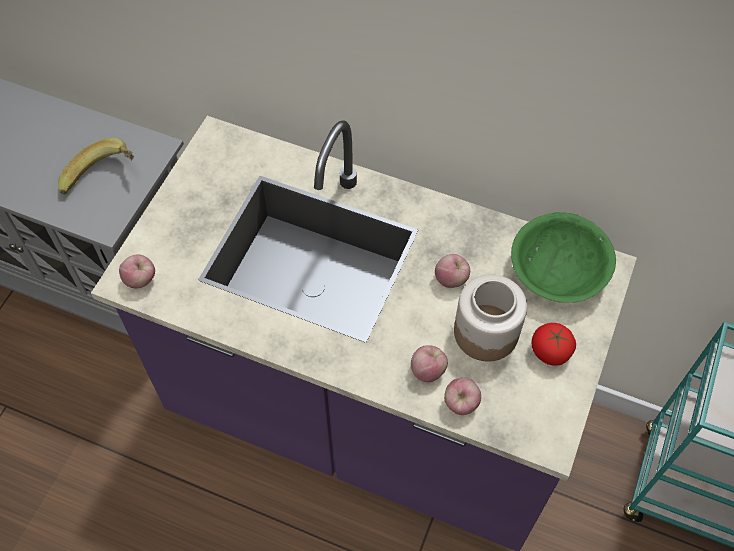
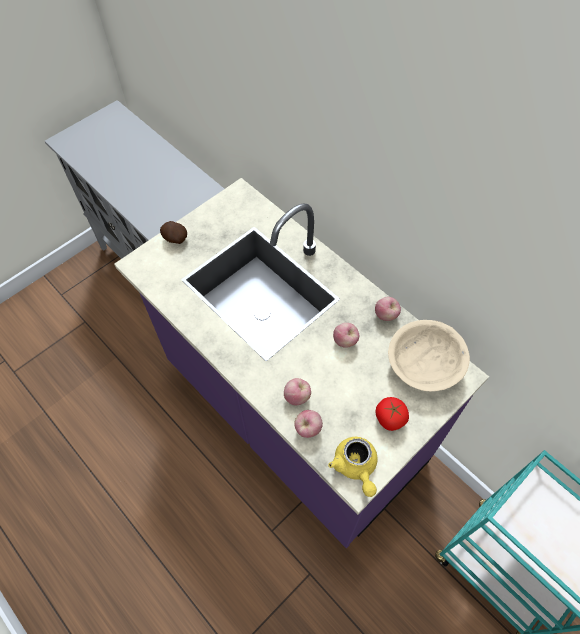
camera: 25 degrees right, 0 degrees up
banana [58,137,134,195] -> none
apple [119,255,155,288] -> apple moved to [375,297,401,321]
jar [454,274,527,361] -> none
green bowl [511,212,616,303] -> beige bowl [388,320,470,391]
none -> potato [160,221,187,244]
none -> yellow teapot [328,437,378,497]

